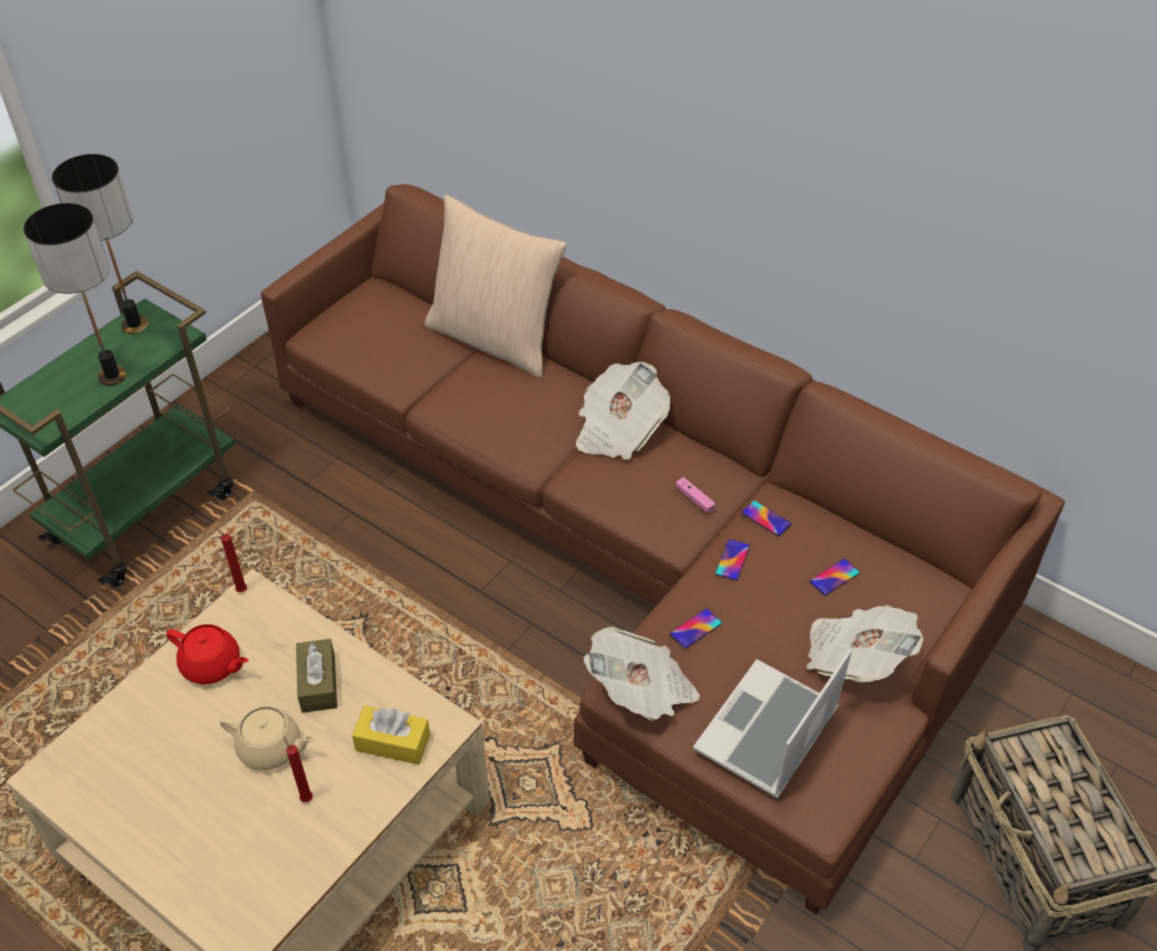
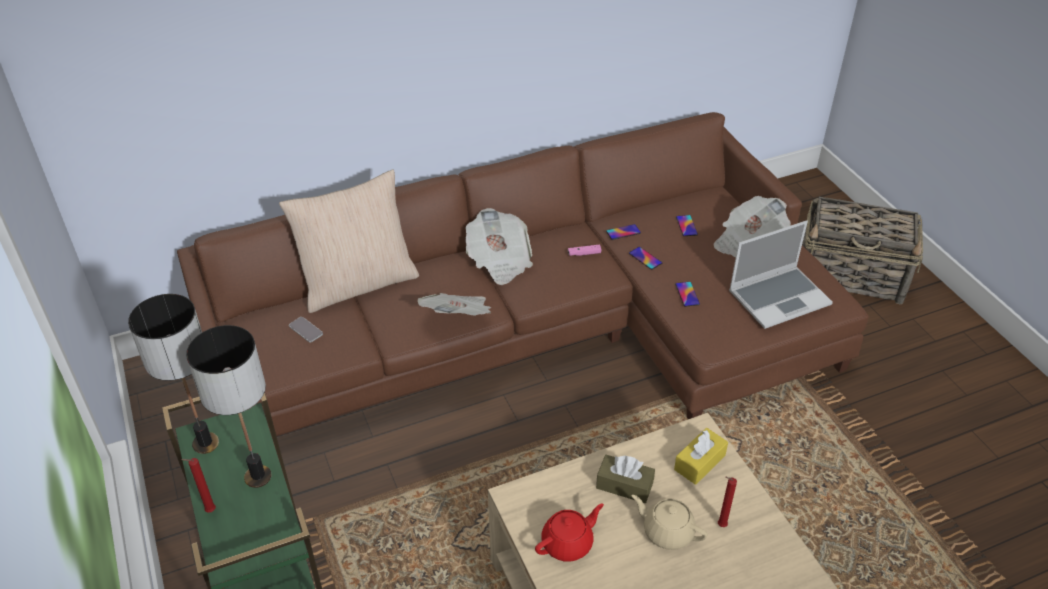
camera: 60 degrees left, 5 degrees down
red candle [216,527,247,593] -> red candle moved to [181,458,216,513]
beige teapot [220,706,315,770] -> beige teapot turned 105 degrees counterclockwise [631,495,707,550]
newspaper [583,627,700,721] -> newspaper moved to [417,293,491,315]
laptop [693,649,852,798] -> laptop turned 90 degrees counterclockwise [729,220,833,329]
none -> phone [289,317,323,343]

